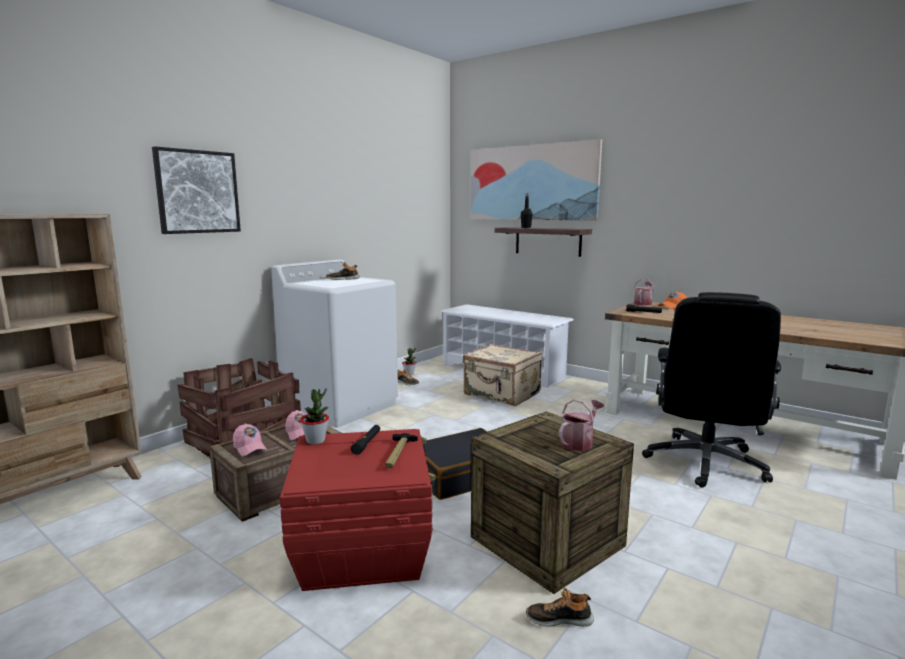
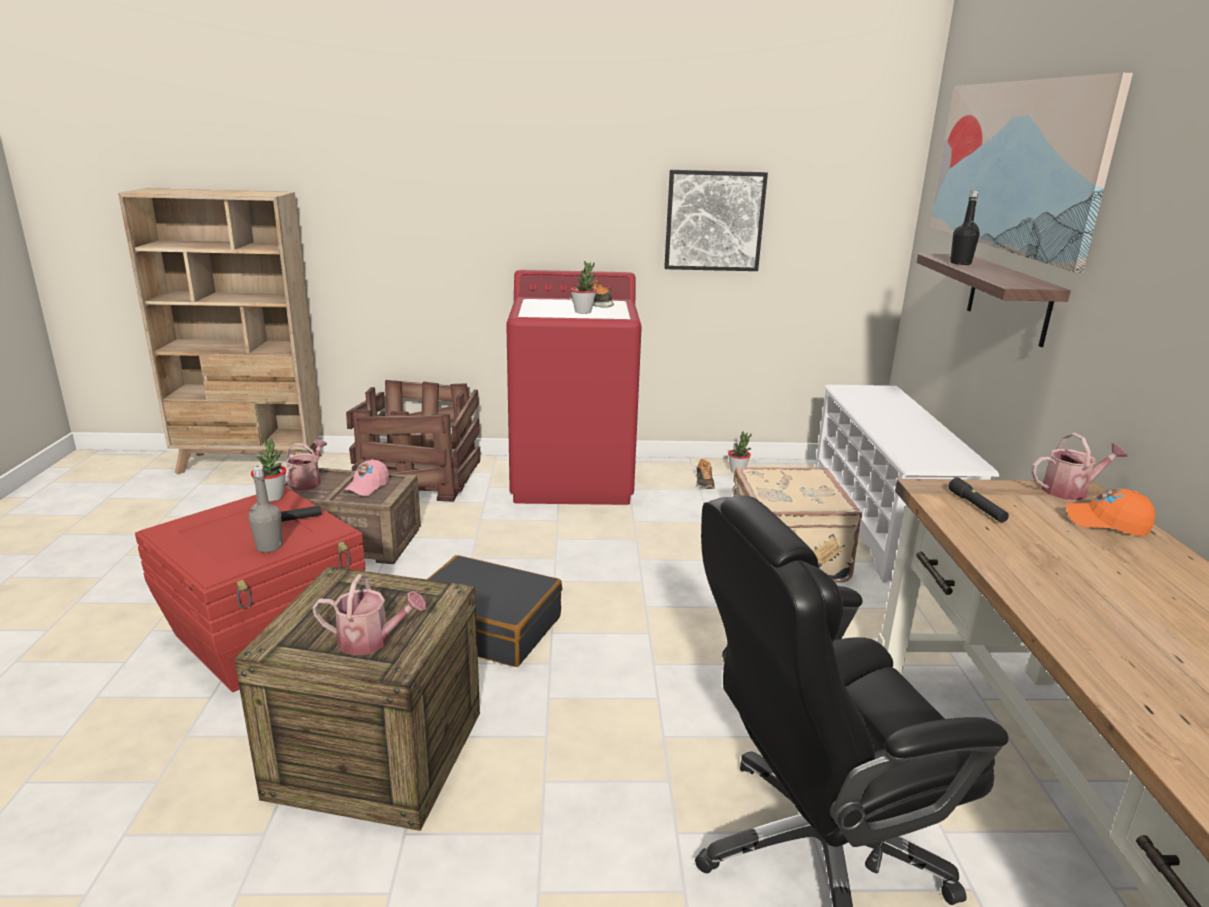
camera: 50 degrees right, 10 degrees up
picture [152,146,241,234] -> picture moved to [664,170,768,271]
pink cap [233,423,267,456] -> watering can [285,440,327,491]
white washing machine [271,259,398,428] -> red washing machine [506,270,642,505]
hammer [385,433,418,468] -> grey bottle [248,466,282,553]
shoe [526,588,594,627] -> none
none -> potted plant [571,261,597,314]

